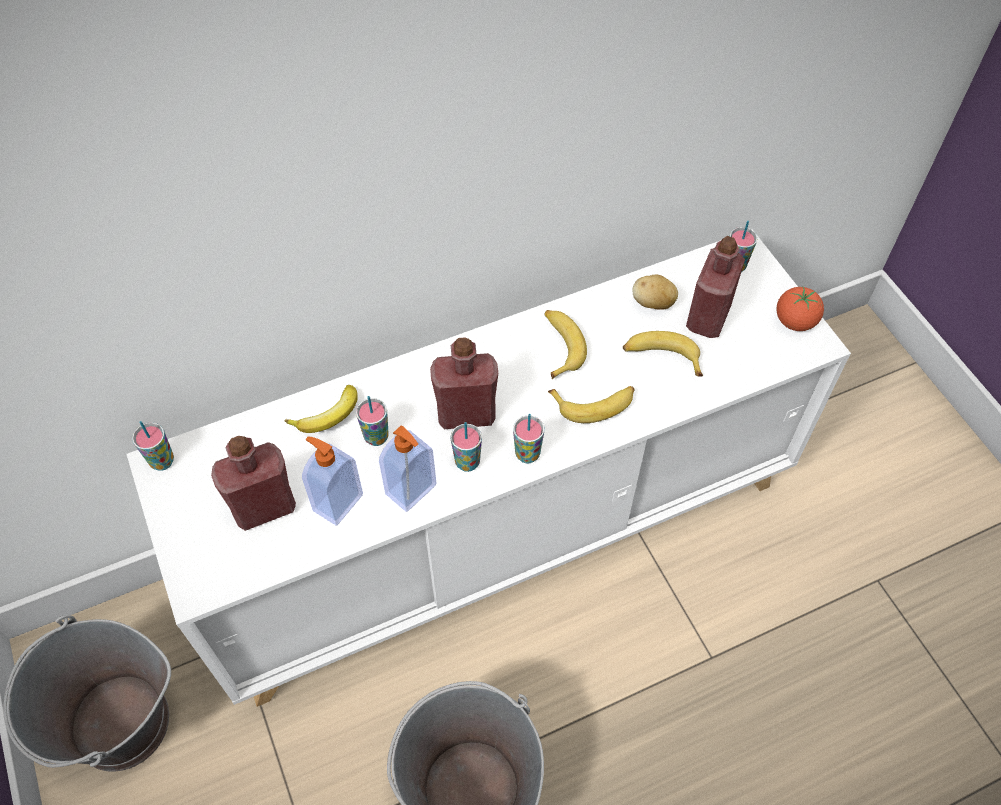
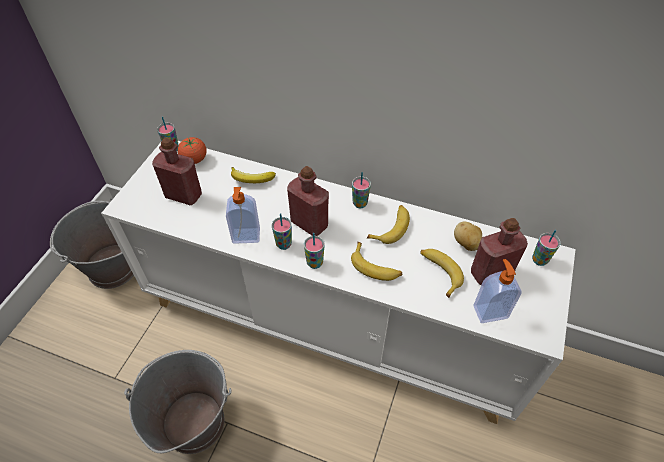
camera: 45 degrees right, 5 degrees down
soap dispenser [302,436,363,526] -> soap dispenser moved to [473,259,522,323]
cup [356,396,389,446] -> cup moved to [352,172,371,208]
tomato [776,286,824,331] -> tomato moved to [178,137,207,164]

